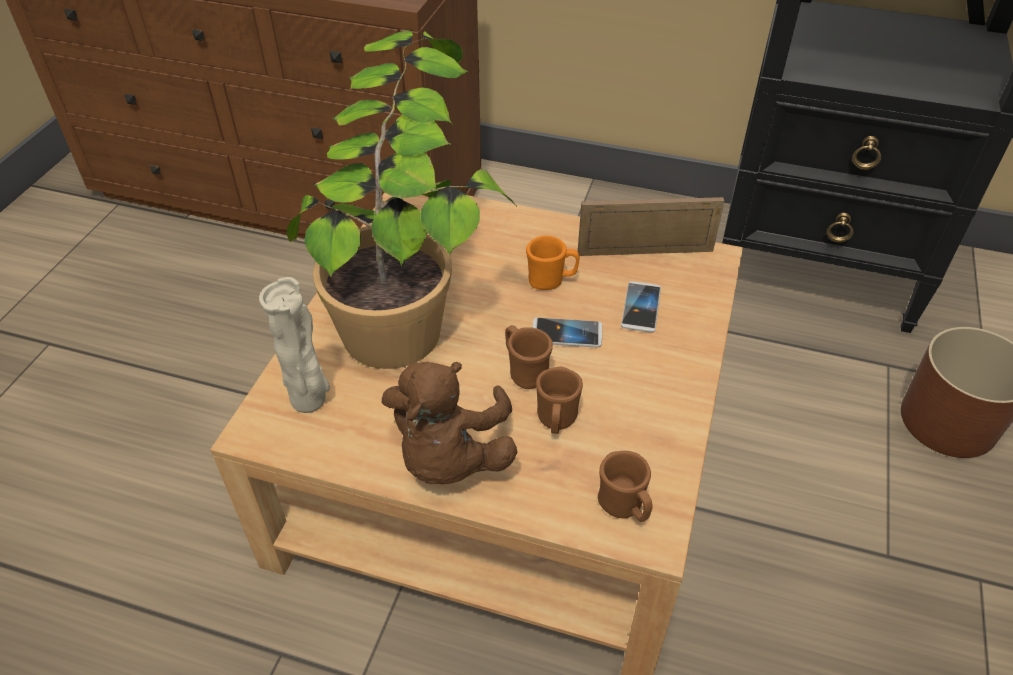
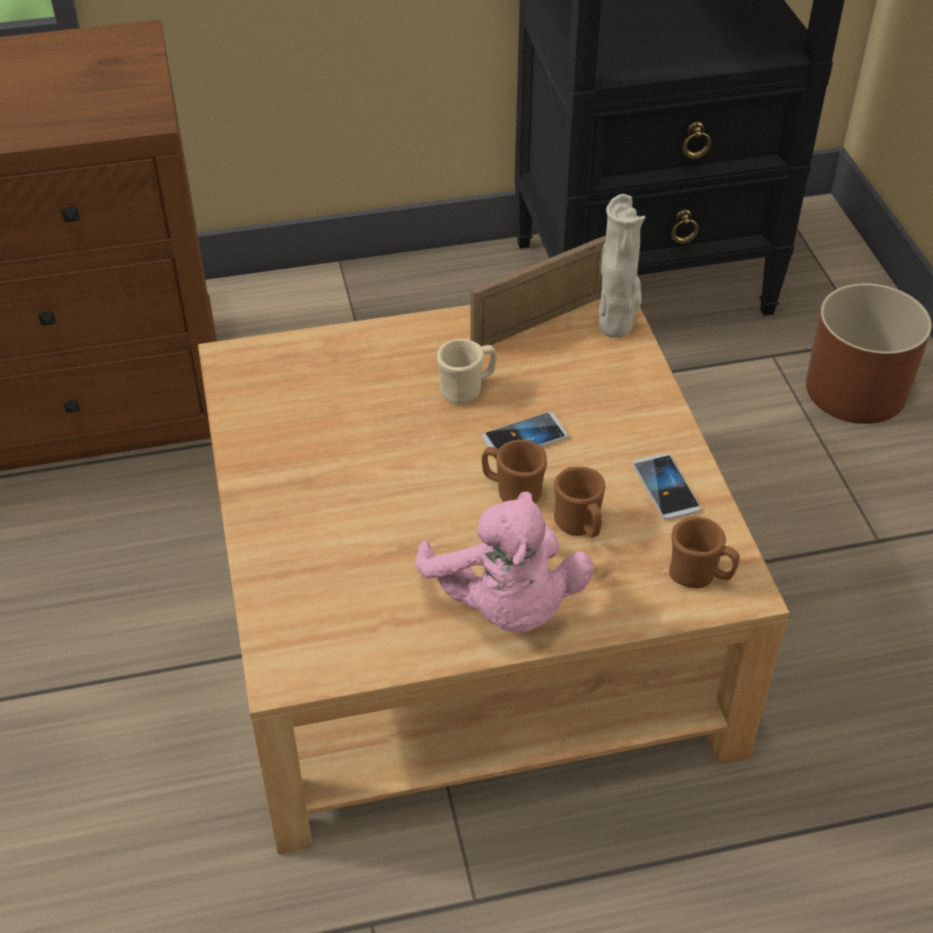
camera: 30 degrees left, 0 degrees up
beige vase [259,277,330,413] -> beige vase moved to [598,194,645,338]
potted plant [287,31,517,369] -> none
brown plush toy [382,362,517,484] -> pink plush toy [415,492,594,633]
orange mug [526,235,579,290] -> beige mug [437,339,497,404]
phone [621,281,661,332] -> phone moved to [633,453,701,520]

